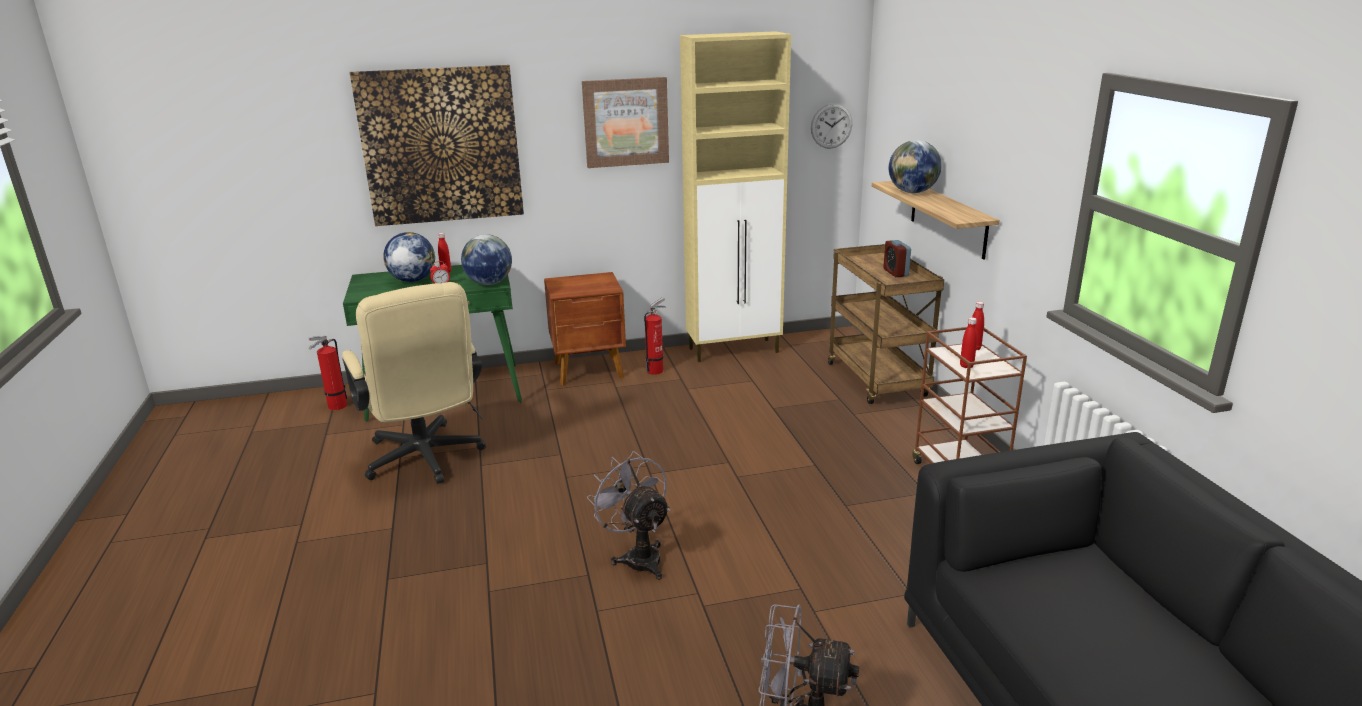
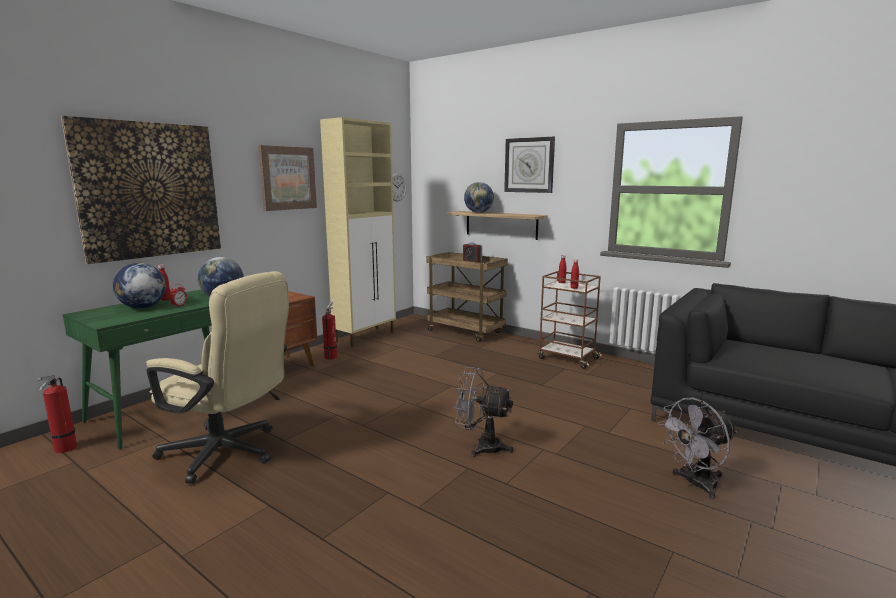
camera: 40 degrees left, 10 degrees down
none -> wall clock [504,137,555,193]

